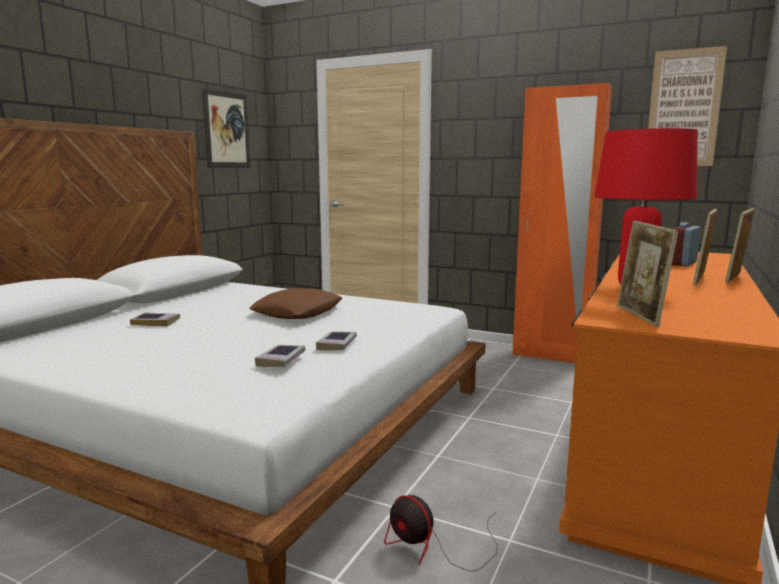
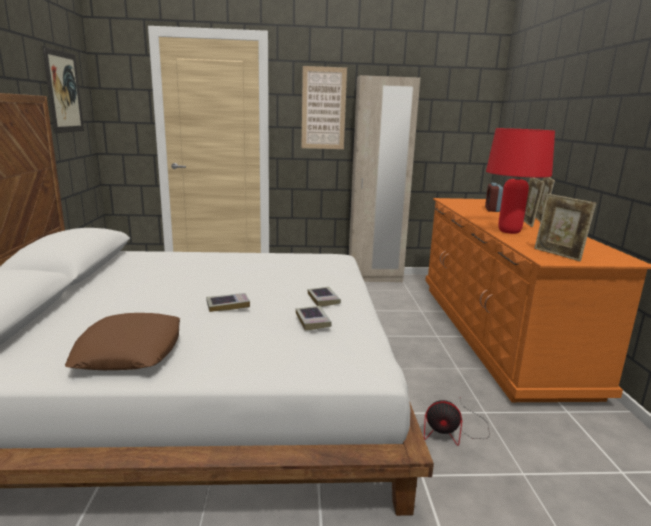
camera: 30 degrees left, 5 degrees up
book [130,312,180,326] -> book moved to [206,293,250,312]
brown pillow [249,288,342,319] -> brown pillow moved to [65,313,180,370]
orange wardrobe [513,83,612,363] -> beige wardrobe [349,75,420,282]
picture [648,46,727,166] -> picture moved to [301,66,347,149]

